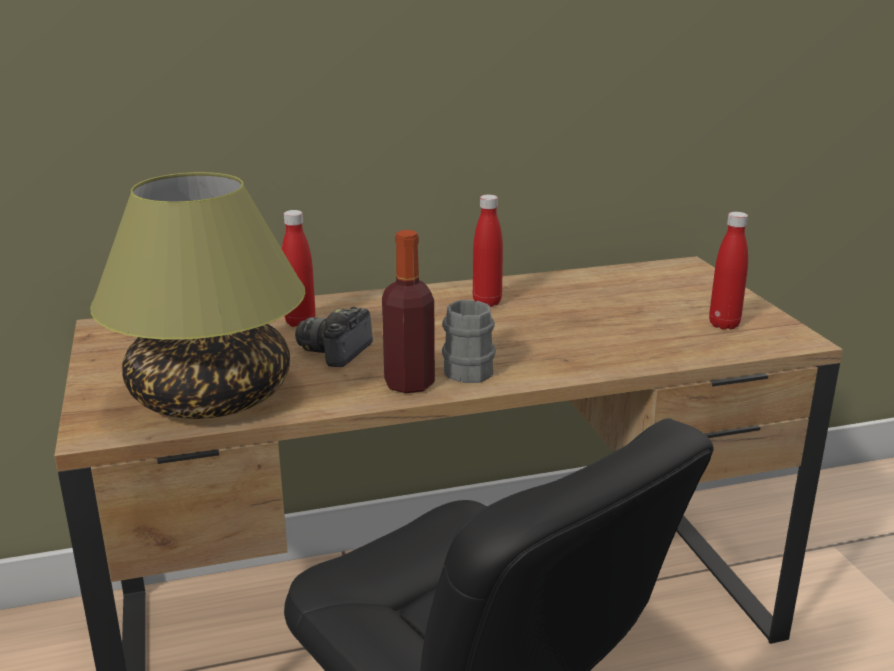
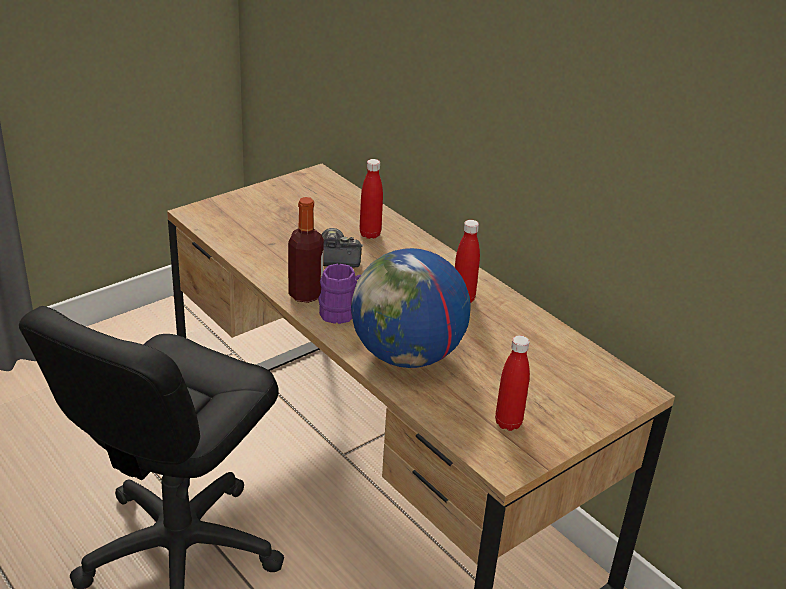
camera: 65 degrees right, 10 degrees up
table lamp [90,172,305,419] -> none
grey mug [442,300,496,383] -> purple mug [318,264,361,324]
none -> globe [351,248,471,368]

